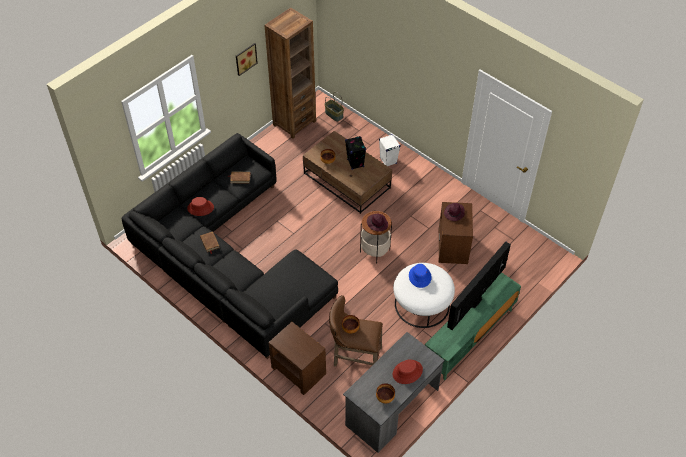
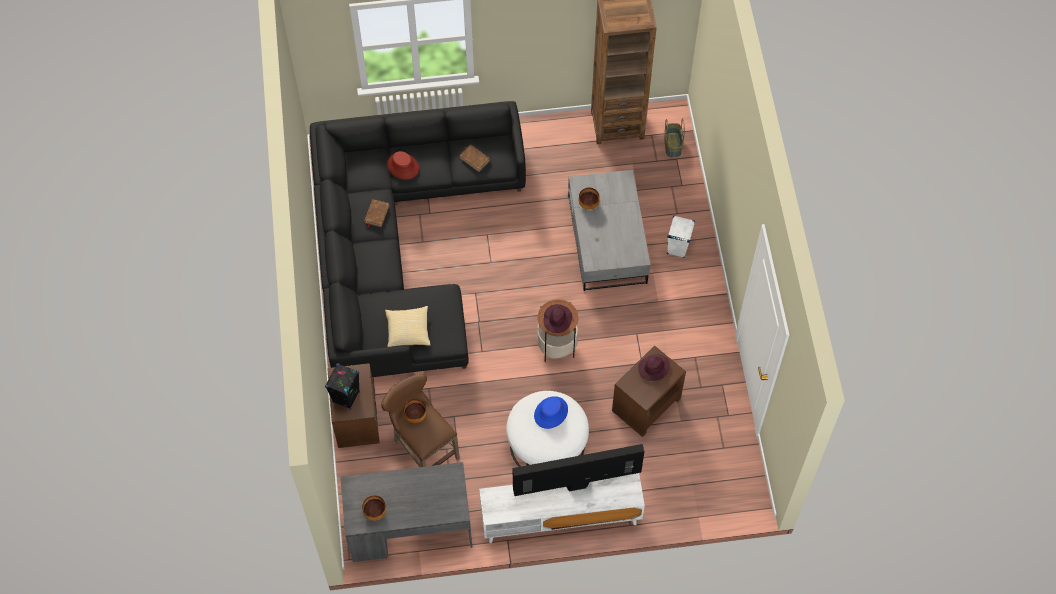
camera: 40 degrees right, 10 degrees up
picture [236,43,258,76] -> none
brown coffee table [303,131,392,214] -> grey coffee table [568,170,651,291]
black speaker [345,136,366,170] -> black speaker moved to [325,363,360,410]
red hat [393,360,423,384] -> none
green tv stand [425,272,521,380] -> white tv stand [479,473,645,543]
none -> pillow [385,306,431,347]

